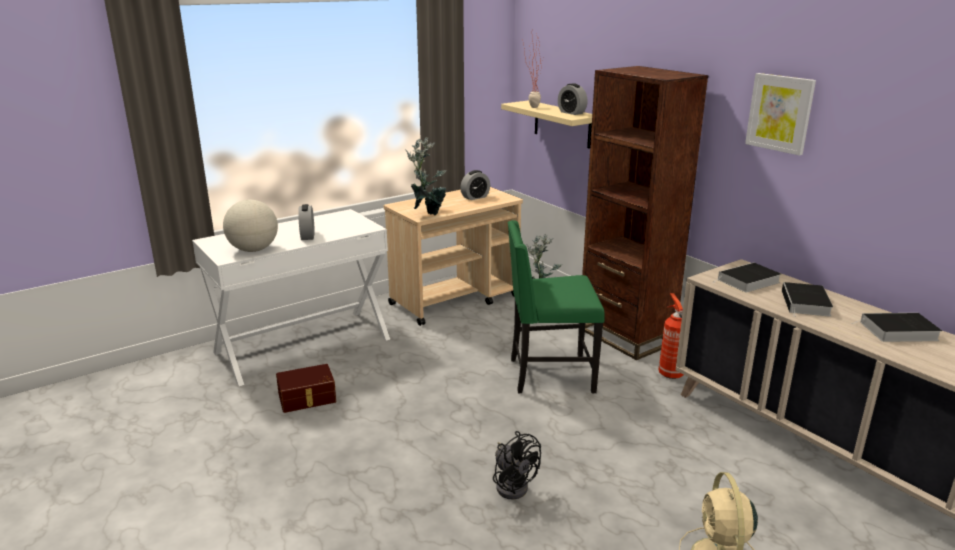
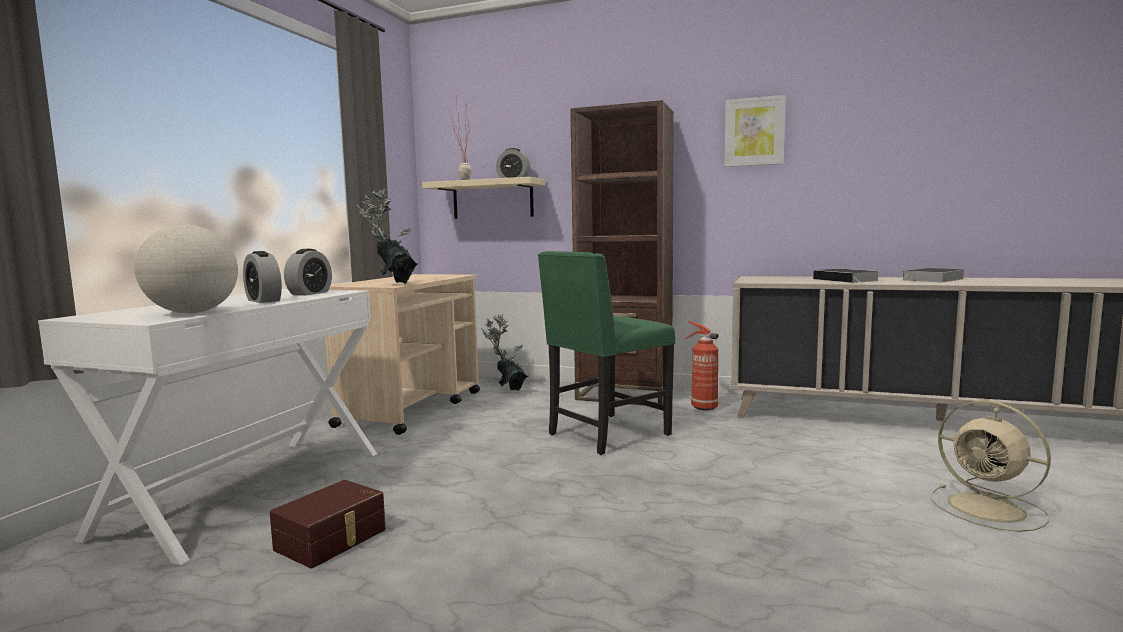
camera: 35 degrees left, 15 degrees down
alarm clock [460,170,490,200] -> alarm clock moved to [284,249,332,295]
black fan [493,431,541,500] -> none
book [715,263,781,293] -> none

